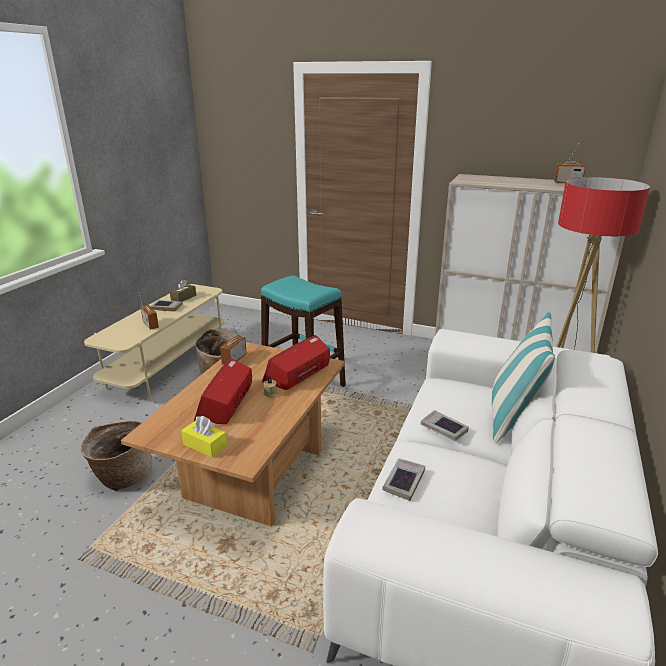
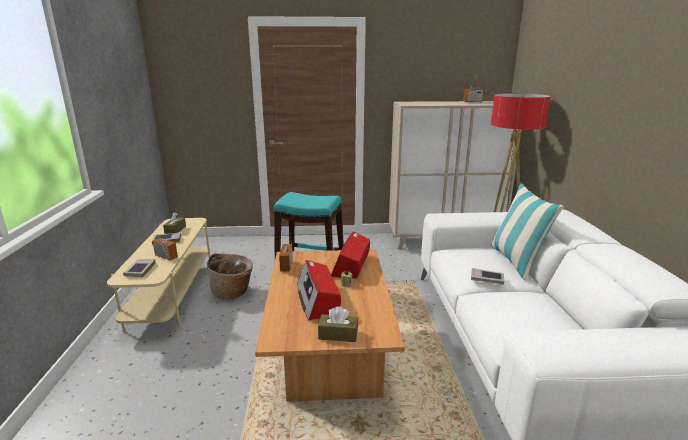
camera: 25 degrees left, 5 degrees down
basket [81,421,152,491] -> none
yellow tissue box [181,416,227,458] -> brown tissue box [318,306,358,342]
book [382,458,425,501] -> book moved to [123,259,156,278]

